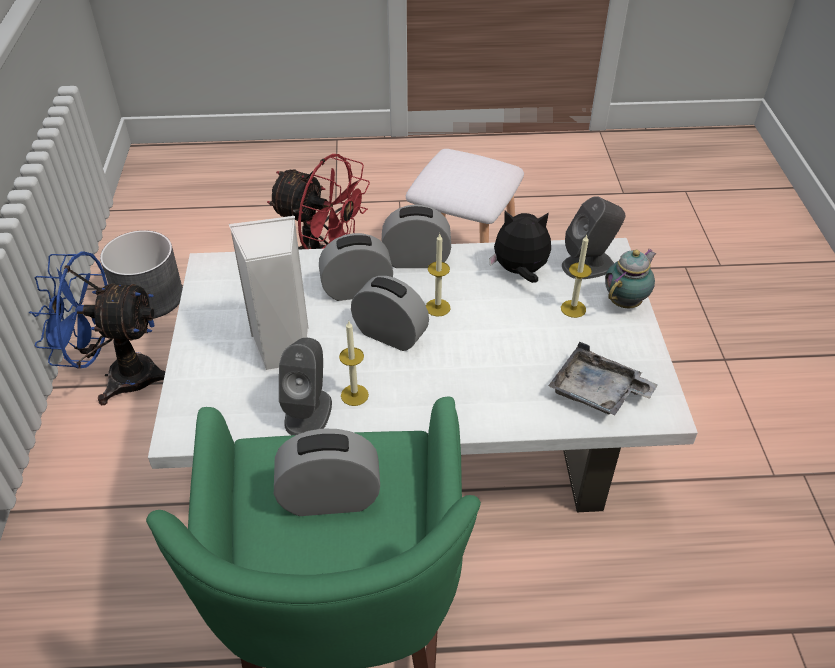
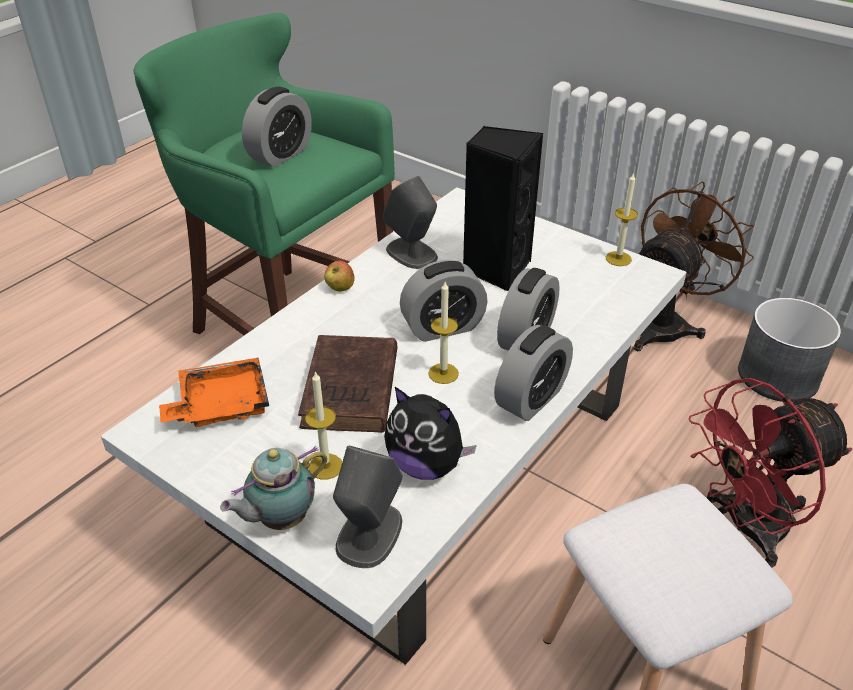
camera: 130 degrees right, 5 degrees down
blue fan [29,251,165,405] -> brown fan [634,181,754,351]
white speaker [228,216,309,371] -> black speaker [463,126,543,291]
candle [339,321,369,406] -> candle moved to [606,172,638,266]
plush toy [489,211,551,283] -> plush toy turned 75 degrees clockwise [384,387,477,480]
grey tray [548,342,658,415] -> orange tray [159,357,269,427]
teapot [605,249,656,308] -> teapot turned 60 degrees clockwise [220,446,327,530]
none -> brown book [298,335,397,433]
none -> apple [324,261,355,292]

